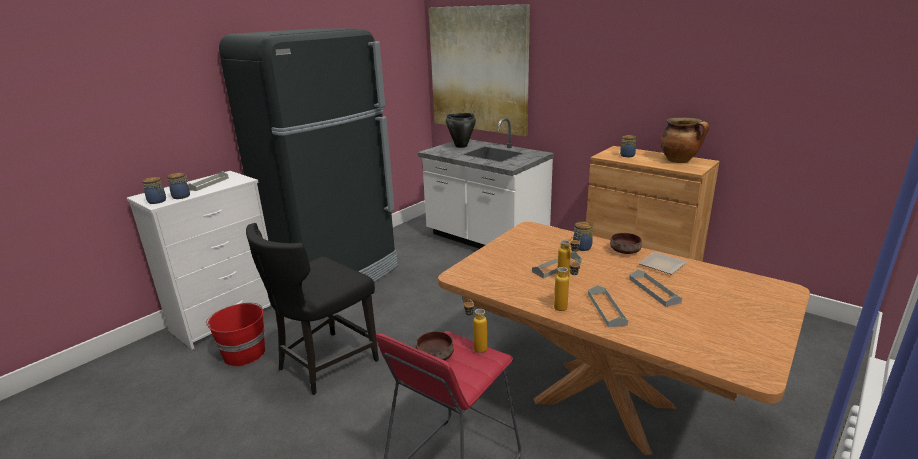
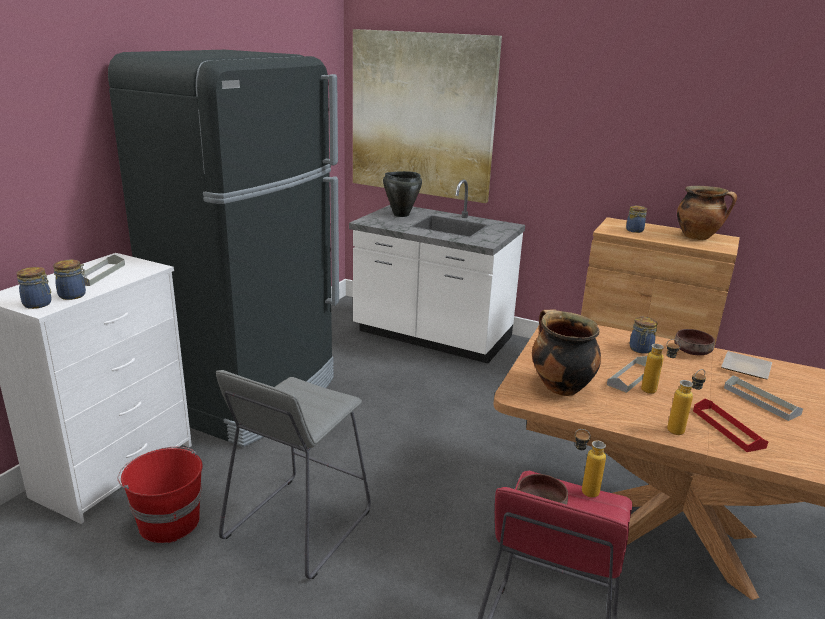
camera: 15 degrees left, 0 degrees up
black chair [246,223,379,395] -> grey stool [216,370,371,579]
grey tray [588,285,628,327] -> red tray [693,399,769,452]
none -> cooking pot [532,309,601,396]

